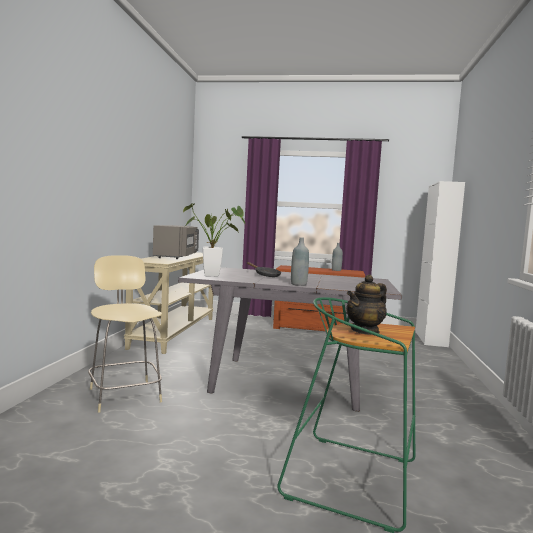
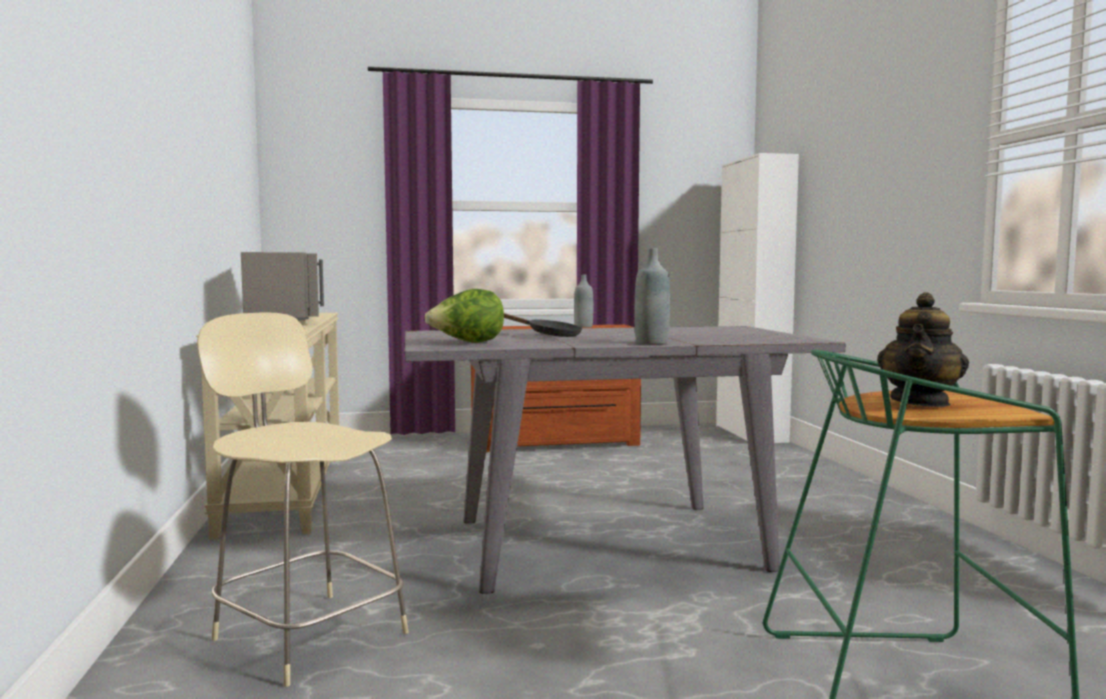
camera: 20 degrees left, 0 degrees up
potted plant [183,203,246,277] -> lettuce [425,289,504,343]

